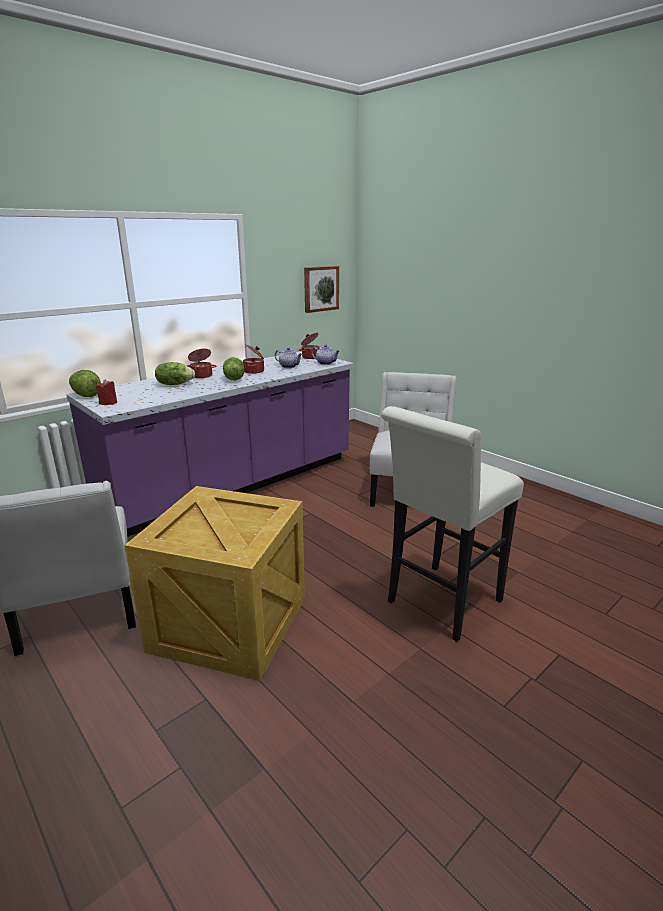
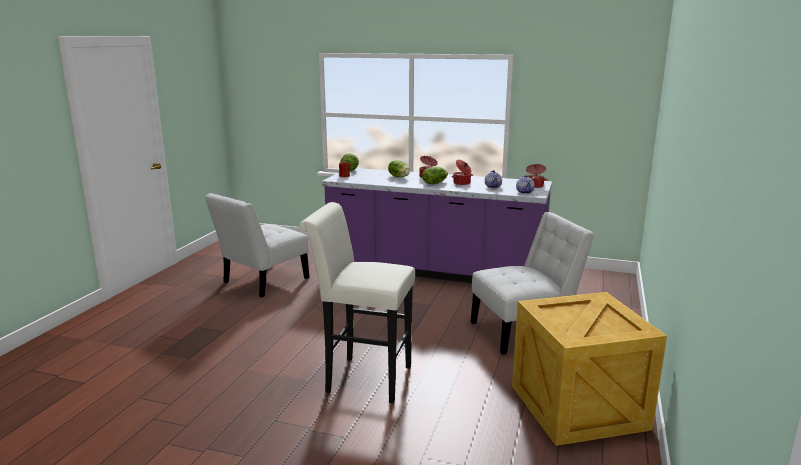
camera: 60 degrees right, 5 degrees down
crate [124,486,305,681] -> crate moved to [512,292,667,446]
picture [304,266,339,313] -> none

